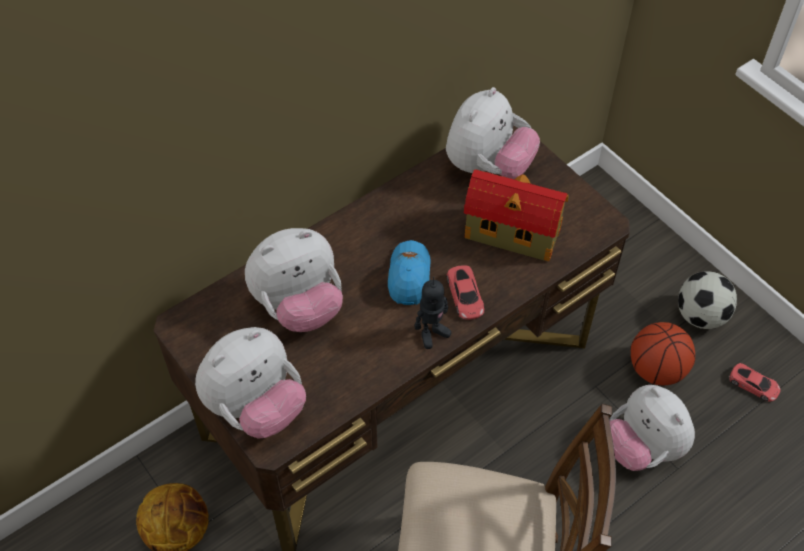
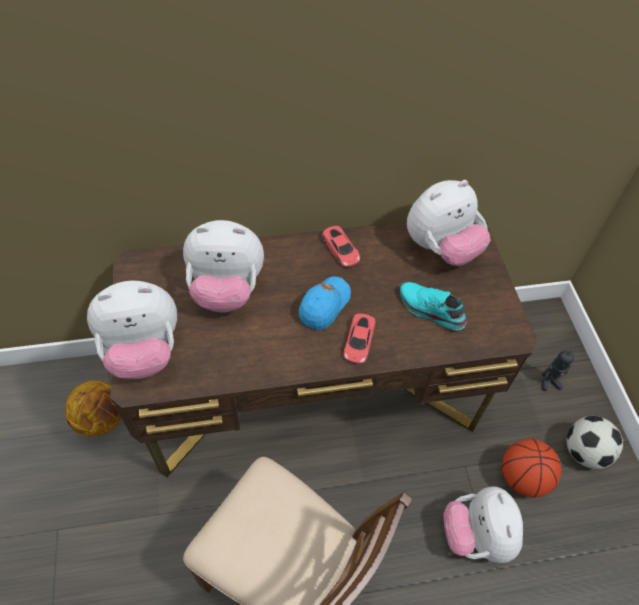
camera: 25 degrees right, 0 degrees up
toy robot [414,277,451,349] -> toy robot moved to [542,349,574,391]
toy house [464,169,568,261] -> turquoise shoe [400,282,467,330]
red toy car [729,363,780,402] -> red toy car moved to [322,226,360,267]

